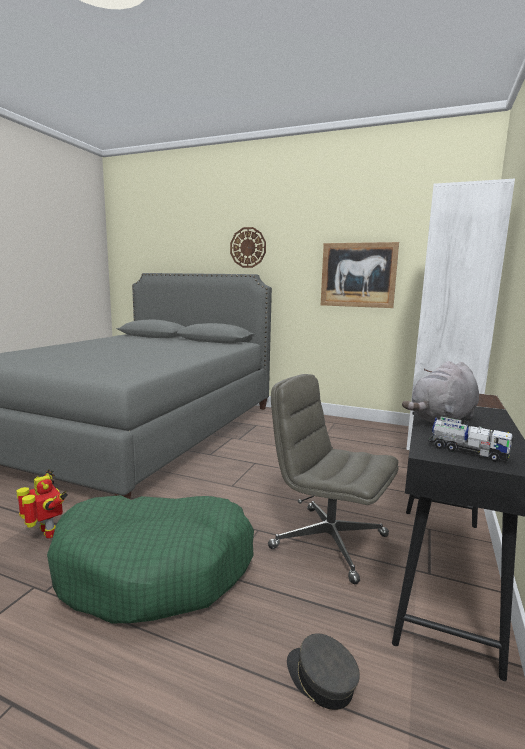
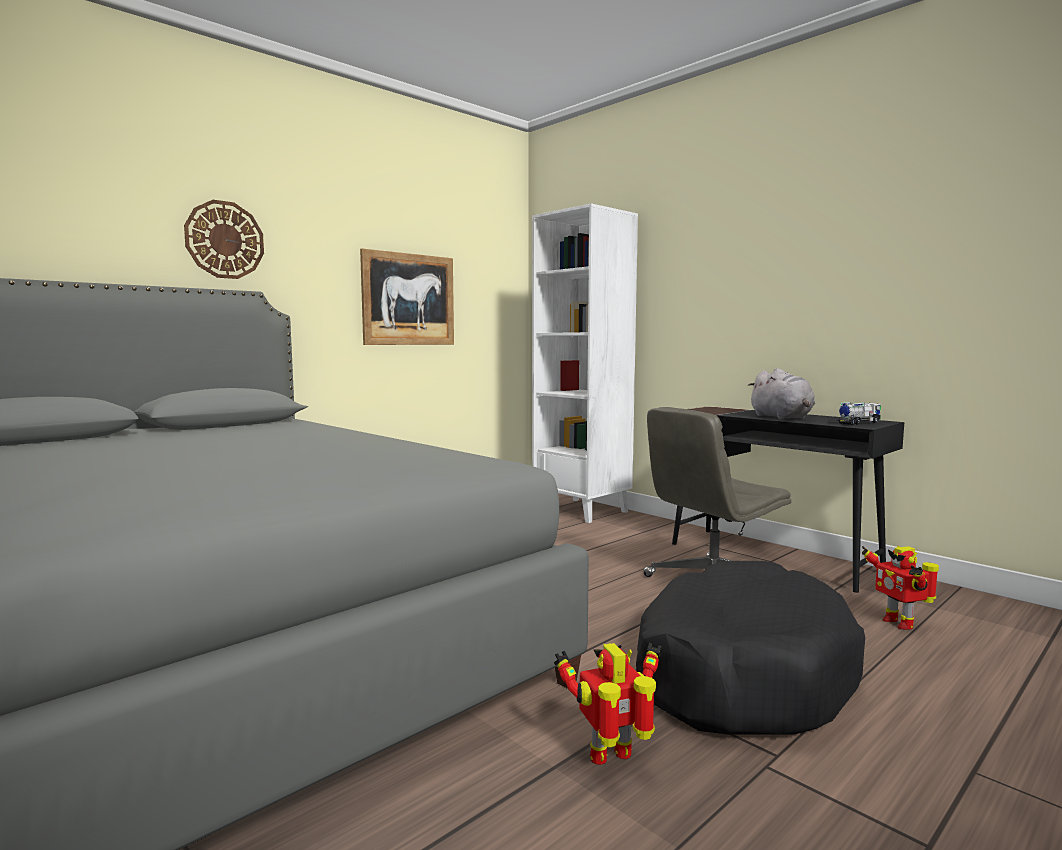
camera: 65 degrees left, 5 degrees down
green dog bed [47,495,254,623] -> black dog bed [636,561,865,735]
grey cap [287,633,360,710] -> toy robot [862,546,939,630]

